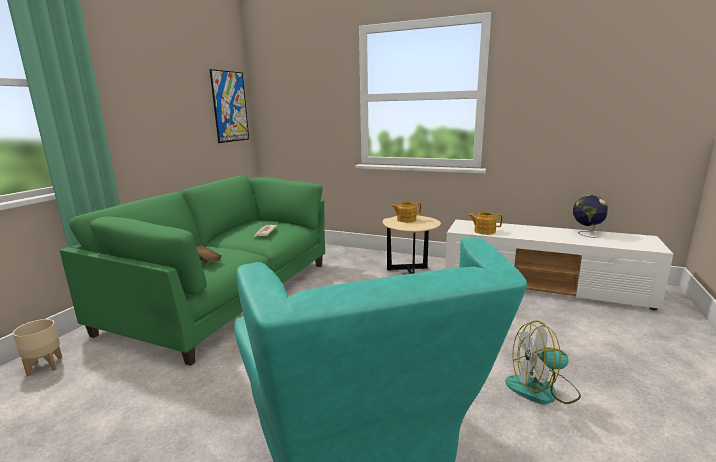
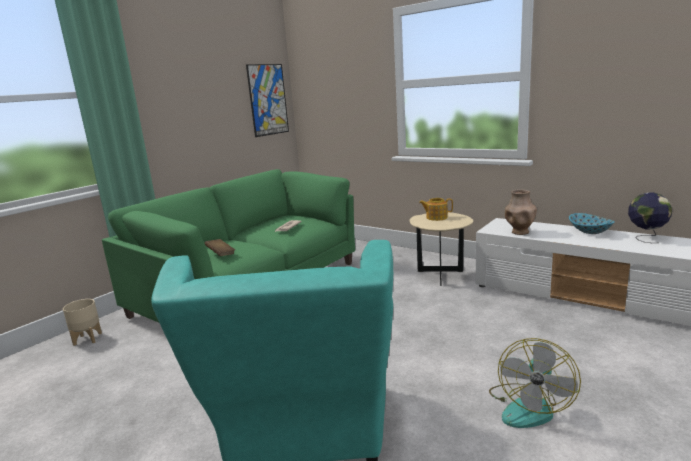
camera: 15 degrees right, 0 degrees up
teapot [468,212,503,235] -> brown vase [505,189,537,235]
fan [505,320,581,405] -> fan turned 75 degrees counterclockwise [489,338,581,428]
none -> bowl [569,213,615,234]

